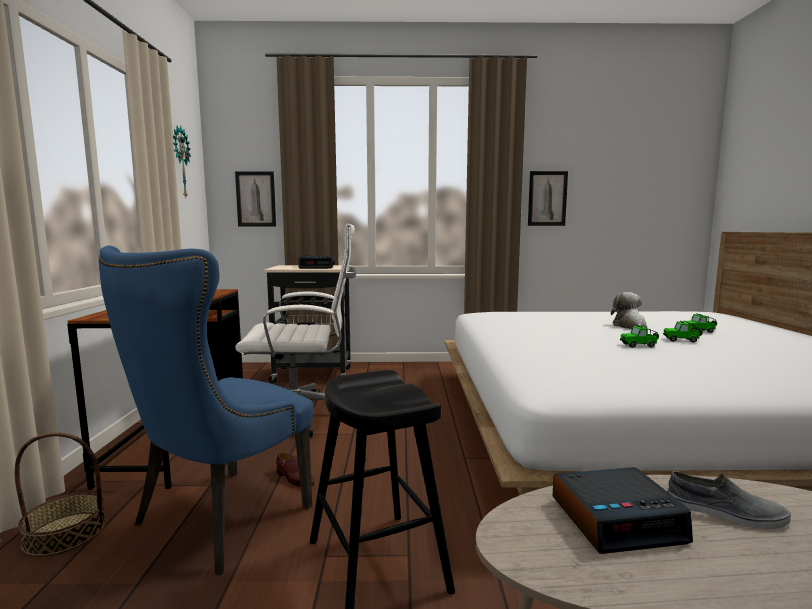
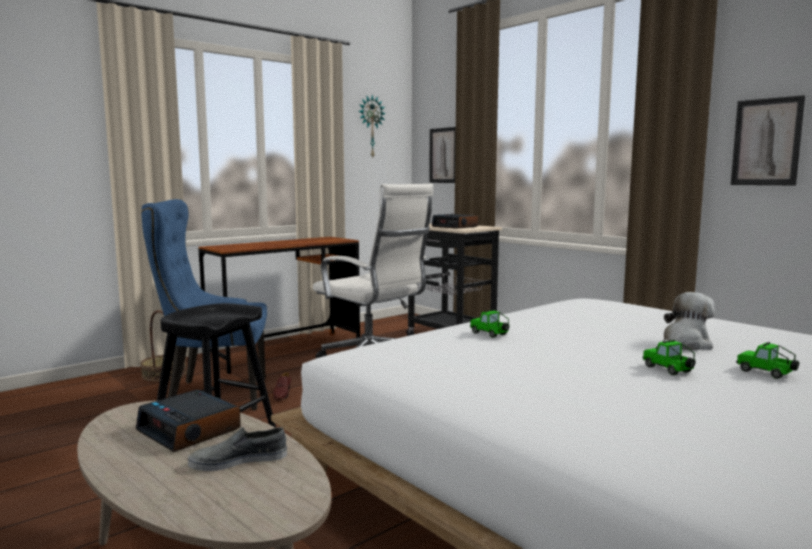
camera: 50 degrees right, 0 degrees up
toy car [620,325,659,348] -> toy car moved to [470,310,509,338]
grey shoe [667,471,791,529] -> grey shoe turned 90 degrees clockwise [188,427,287,471]

